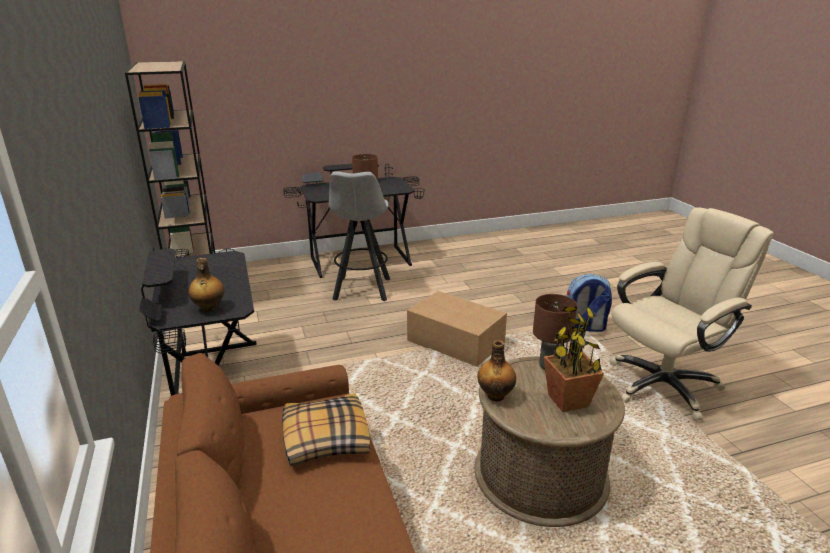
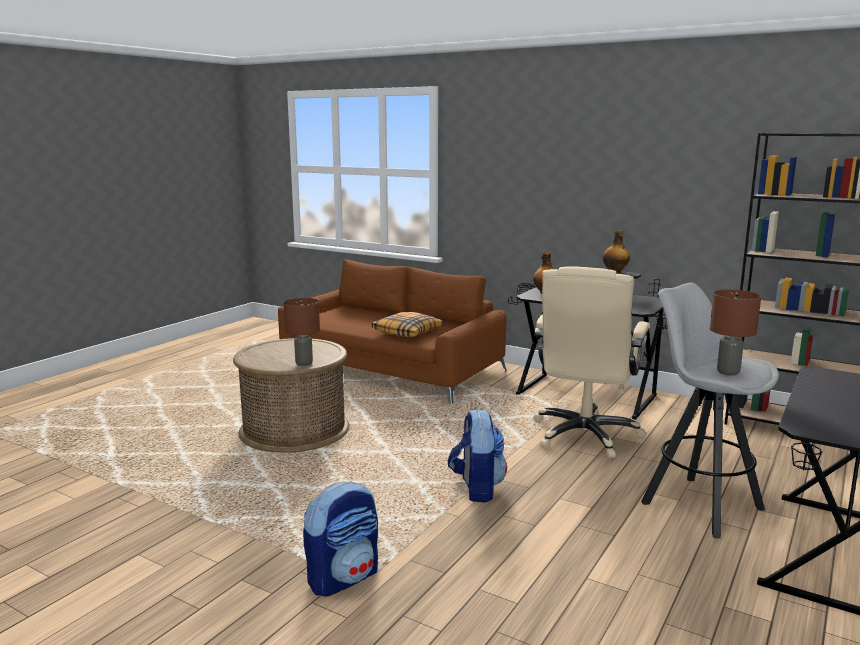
camera: 140 degrees right, 10 degrees down
cardboard box [407,291,507,367] -> backpack [448,409,507,503]
bottle [477,340,516,402] -> bottle moved to [603,230,630,273]
potted plant [544,306,604,412] -> none
beige office chair [609,208,774,421] -> beige office chair moved to [533,266,650,459]

